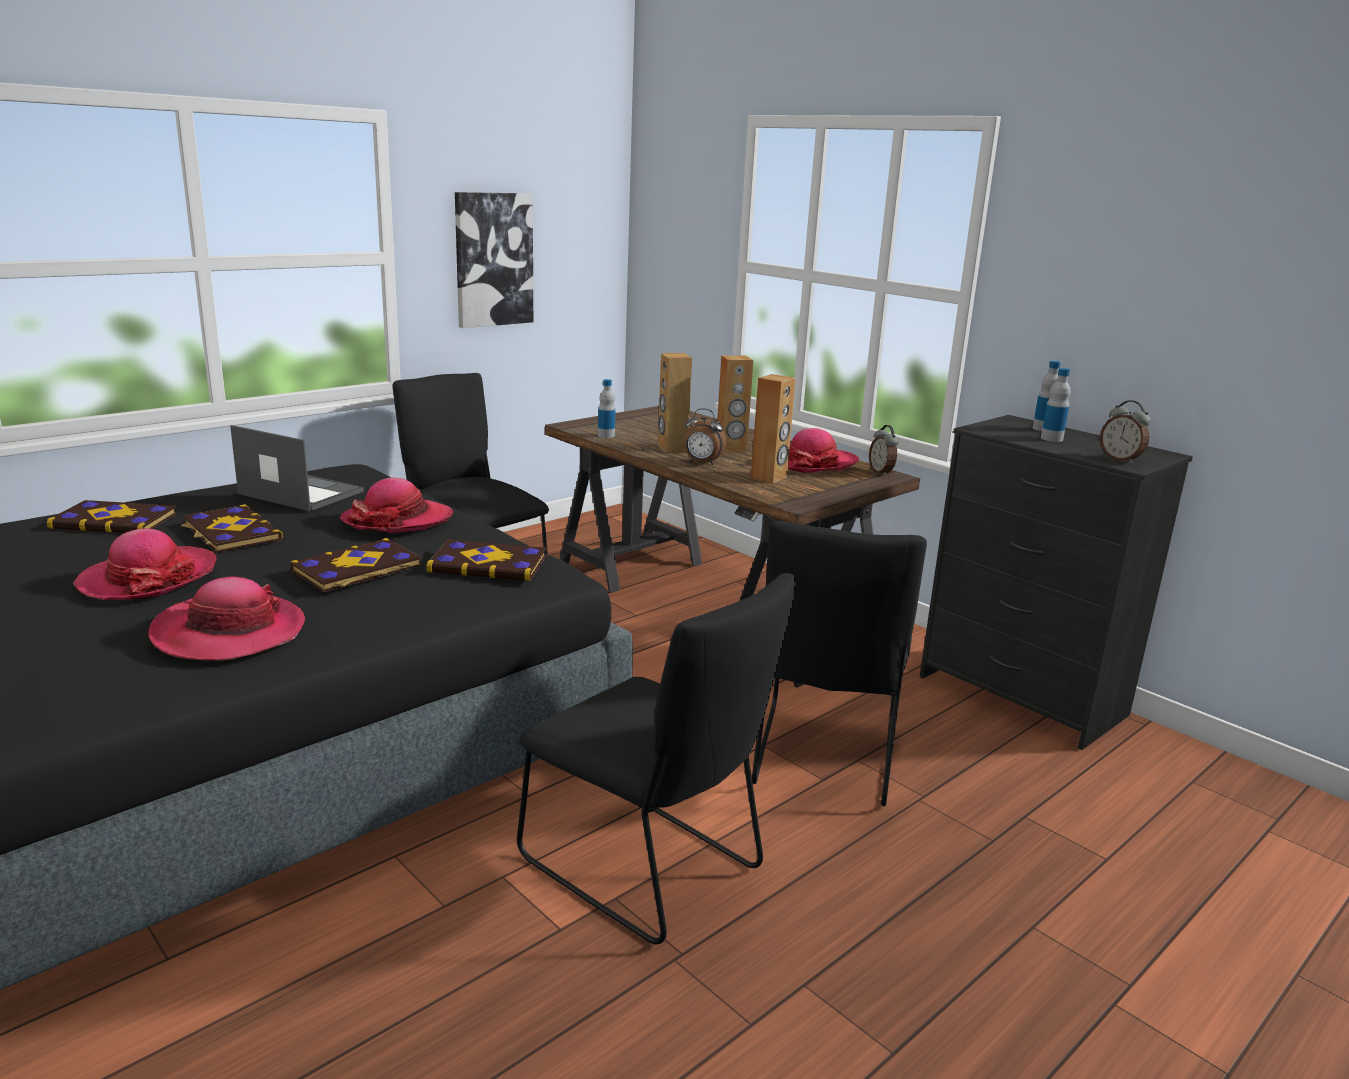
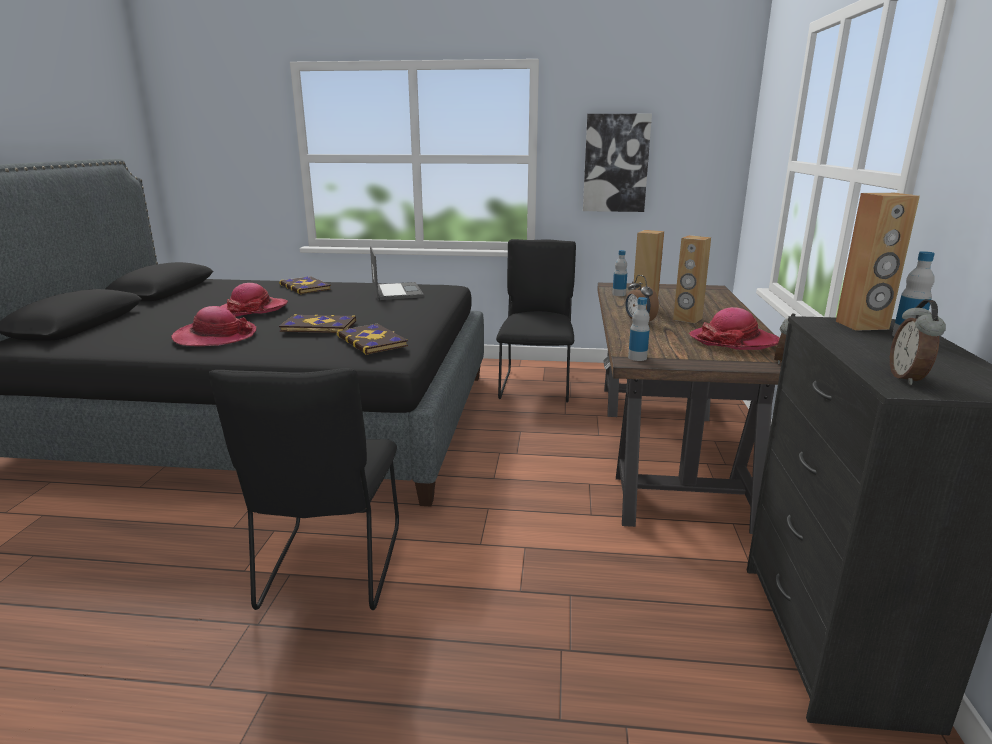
camera: 50 degrees right, 0 degrees up
book [181,504,283,553] -> none
hat [340,478,453,533] -> none
brown speaker [751,374,796,484] -> brown speaker moved to [836,193,920,331]
black chair [752,521,927,806] -> none
bottle [1041,368,1071,442] -> bottle moved to [628,297,650,361]

